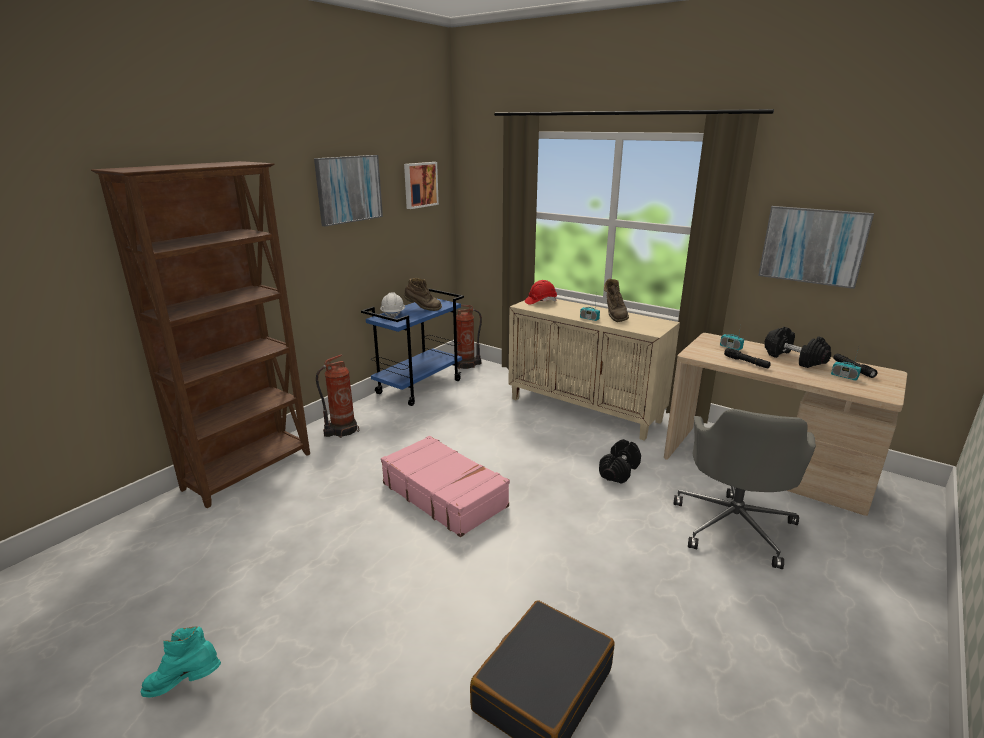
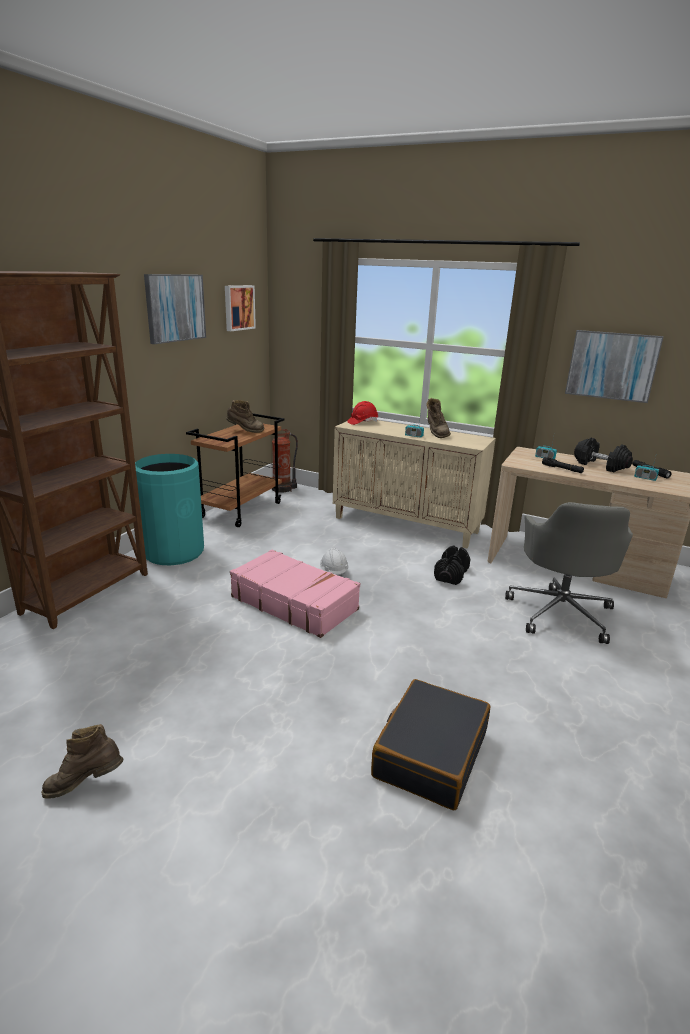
camera: 10 degrees left, 0 degrees up
turquoise boot [141,627,221,698] -> brown boot [41,724,123,799]
fire extinguisher [316,354,359,438] -> turquoise trash can [135,454,204,565]
blue cart [361,289,464,406] -> brown cart [186,413,284,527]
white hard hat [380,292,405,318] -> white hard hat moved to [320,548,349,577]

